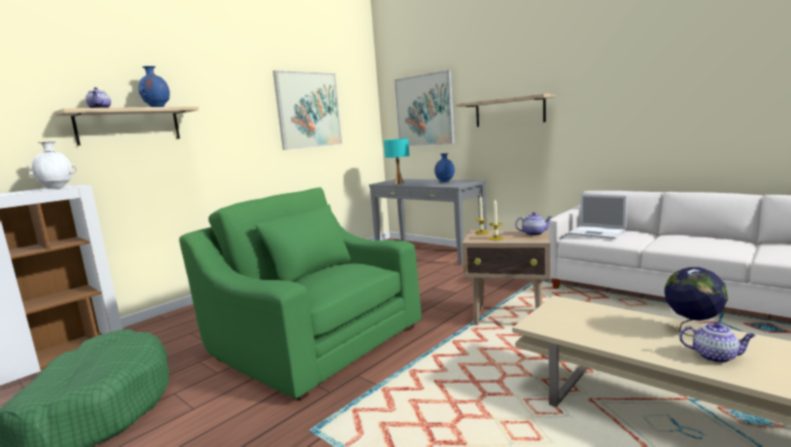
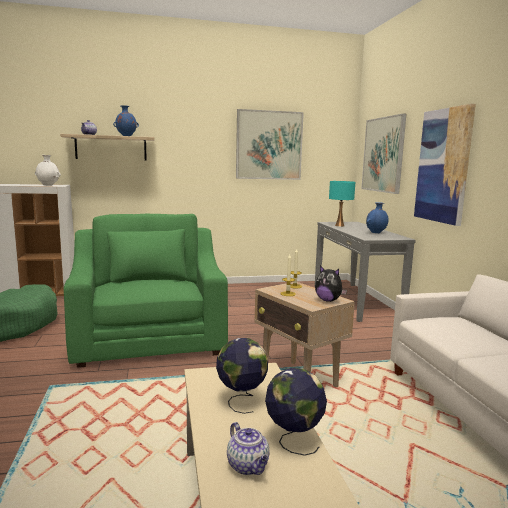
camera: 35 degrees right, 0 degrees up
shelf [456,94,555,127] -> picture [414,104,476,226]
teapot [515,212,552,236] -> plush toy [315,266,347,302]
laptop [568,194,627,239] -> none
none -> globe [216,338,268,414]

